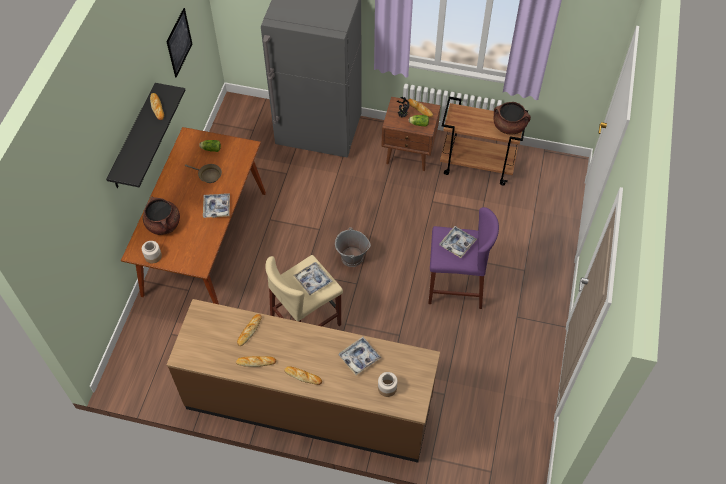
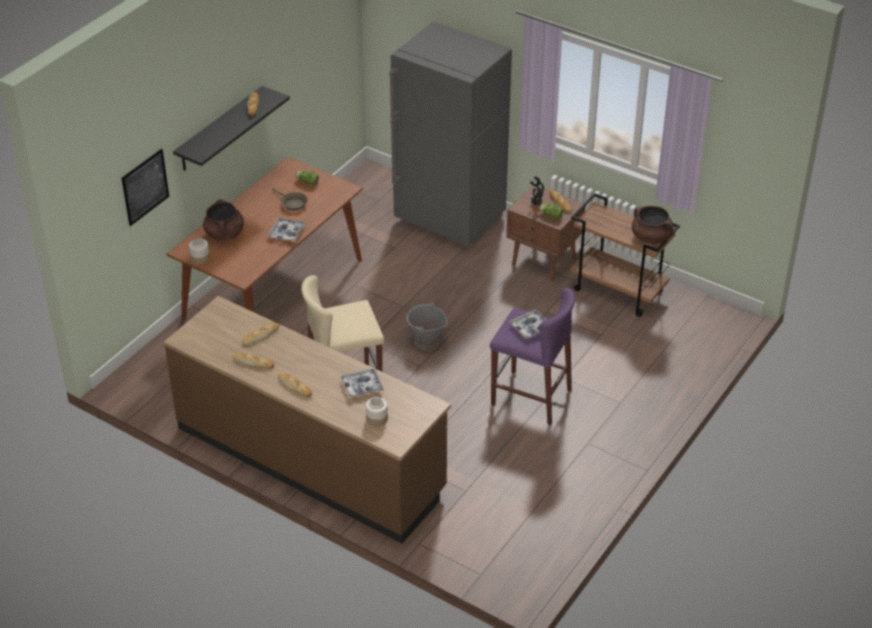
camera: 20 degrees right, 15 degrees down
picture [166,8,192,77] -> picture moved to [122,149,169,226]
tray [293,262,333,295] -> none

